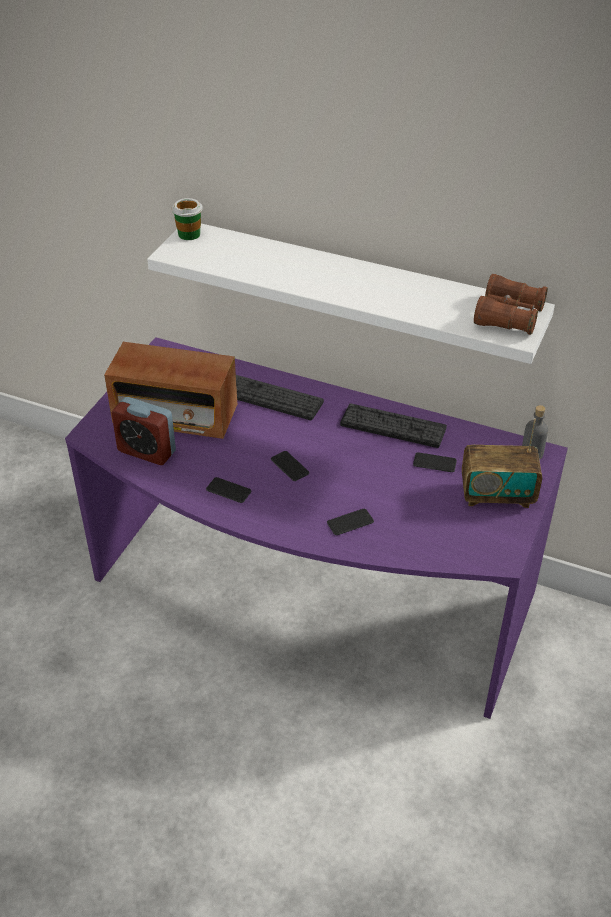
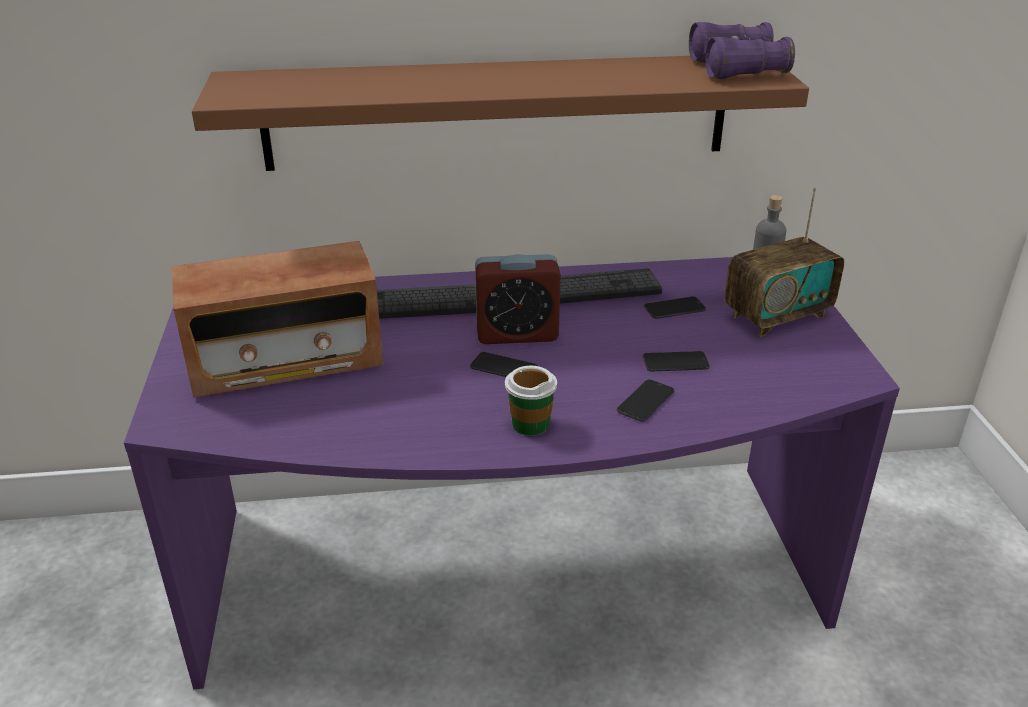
camera: 30 degrees left, 10 degrees down
alarm clock [111,397,176,465] -> alarm clock moved to [475,254,561,344]
white shelf [147,223,555,364] -> brown shelf [192,56,809,171]
cup [172,198,203,240] -> cup moved to [505,366,557,436]
phone [206,477,251,503] -> phone moved to [643,351,710,371]
brown binoculars [474,274,548,335] -> purple binoculars [689,22,795,79]

